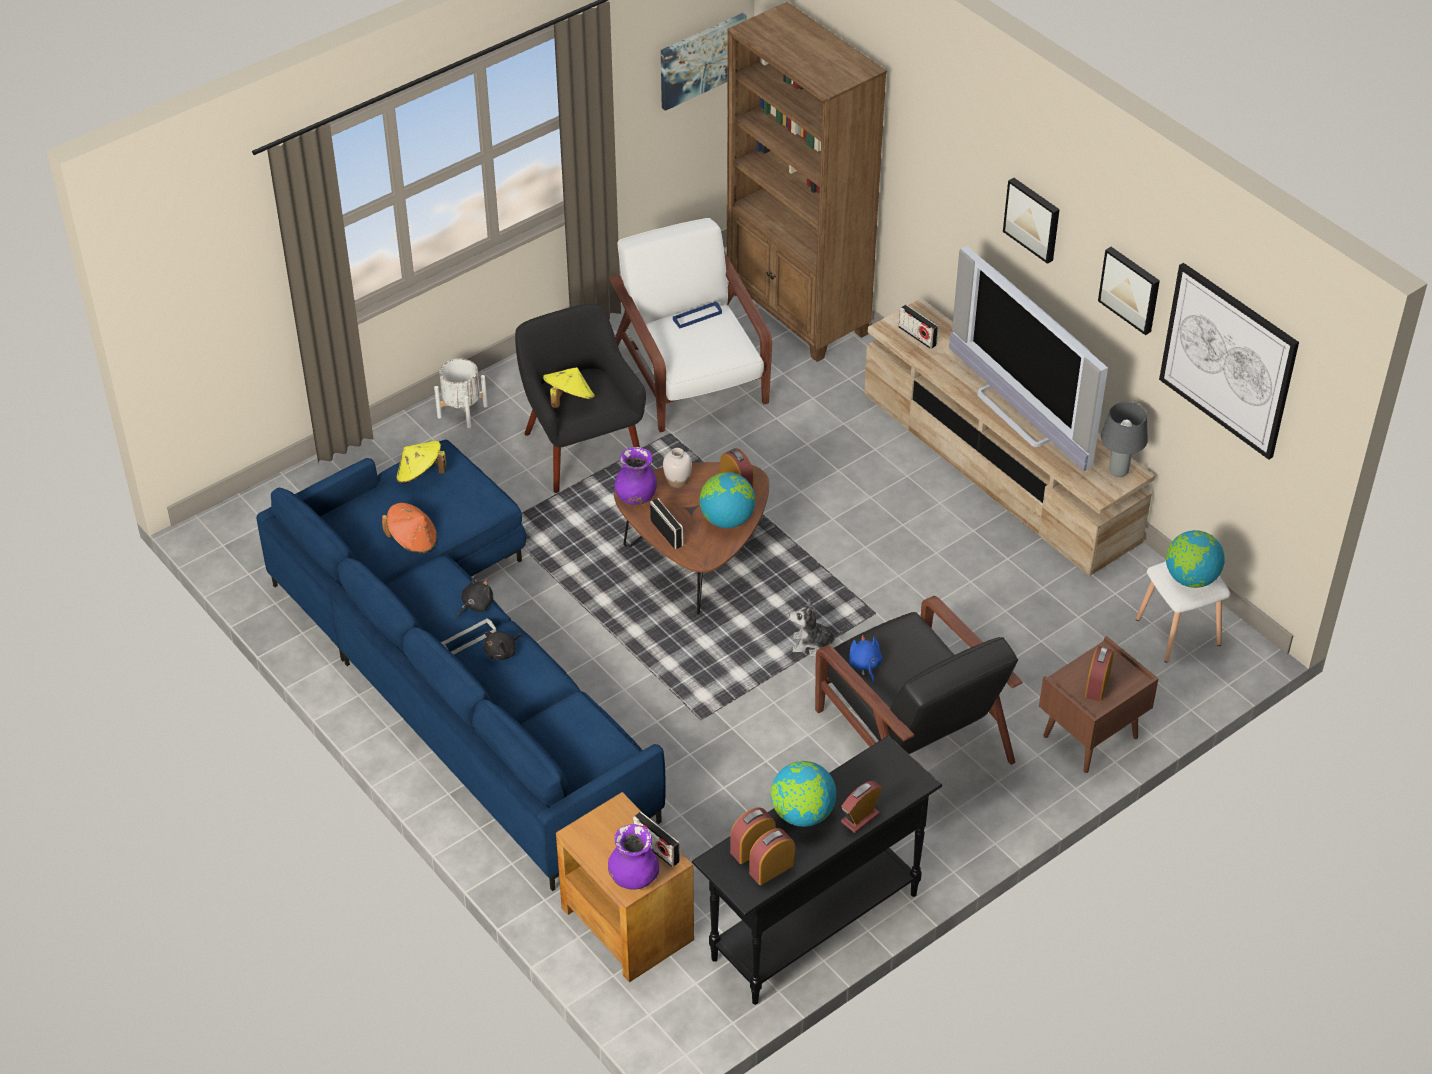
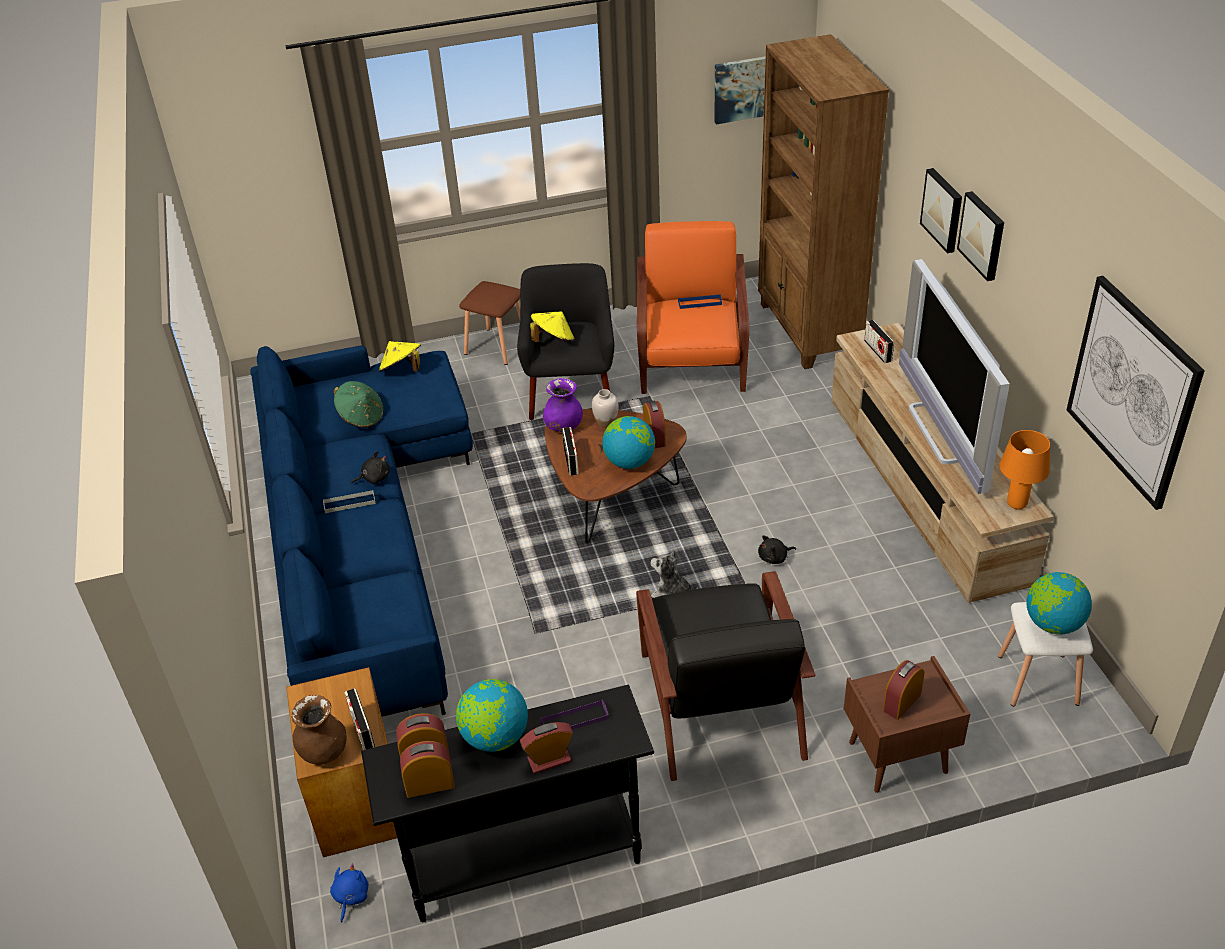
camera: 25 degrees right, 5 degrees down
orange hat [382,503,437,554] -> green hat [333,381,383,428]
white planter [434,358,488,428] -> brown stool [459,281,520,365]
black plush toy [483,631,522,660] -> black plush toy moved to [758,535,796,564]
purple vase [608,824,659,890] -> brown vase [291,695,347,765]
white armchair [609,218,772,432] -> orange armchair [637,221,749,394]
blue plush toy [849,635,883,683] -> blue plush toy moved to [330,863,369,923]
picture [1098,247,1160,335] -> picture moved to [920,168,962,253]
grey table lamp [1101,402,1148,477] -> orange table lamp [1000,430,1050,510]
none -> purple tray [540,700,609,730]

